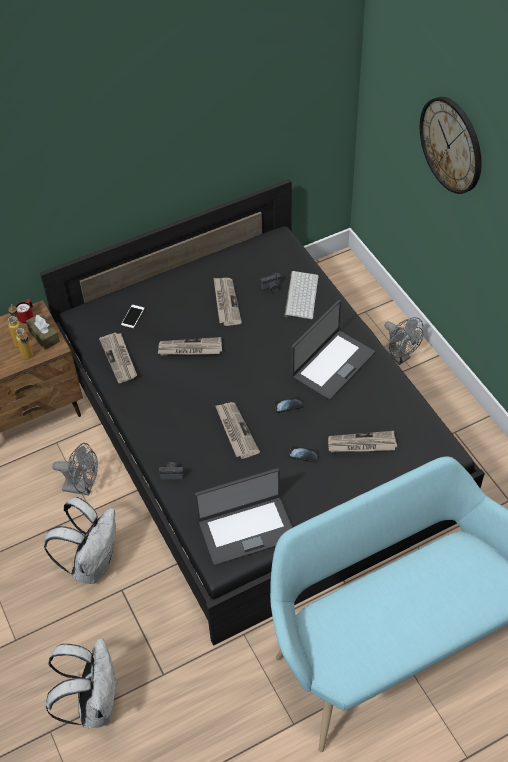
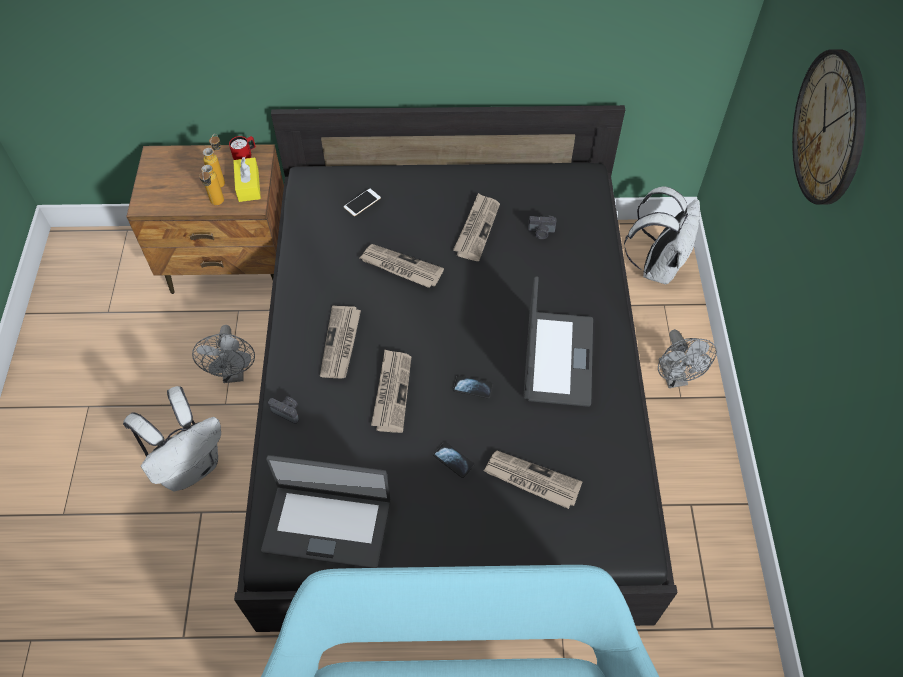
camera: 25 degrees right, 5 degrees up
brown tissue box [26,313,60,350] -> yellow tissue box [233,157,261,202]
white backpack [46,639,117,728] -> white backpack moved to [624,186,700,284]
grey fan [52,443,98,495] -> grey fan turned 45 degrees clockwise [192,325,255,383]
newspaper [99,333,137,383] -> newspaper moved to [320,306,361,379]
keyboard [284,271,319,319] -> none
laptop [291,300,375,400] -> laptop turned 60 degrees counterclockwise [524,277,593,407]

